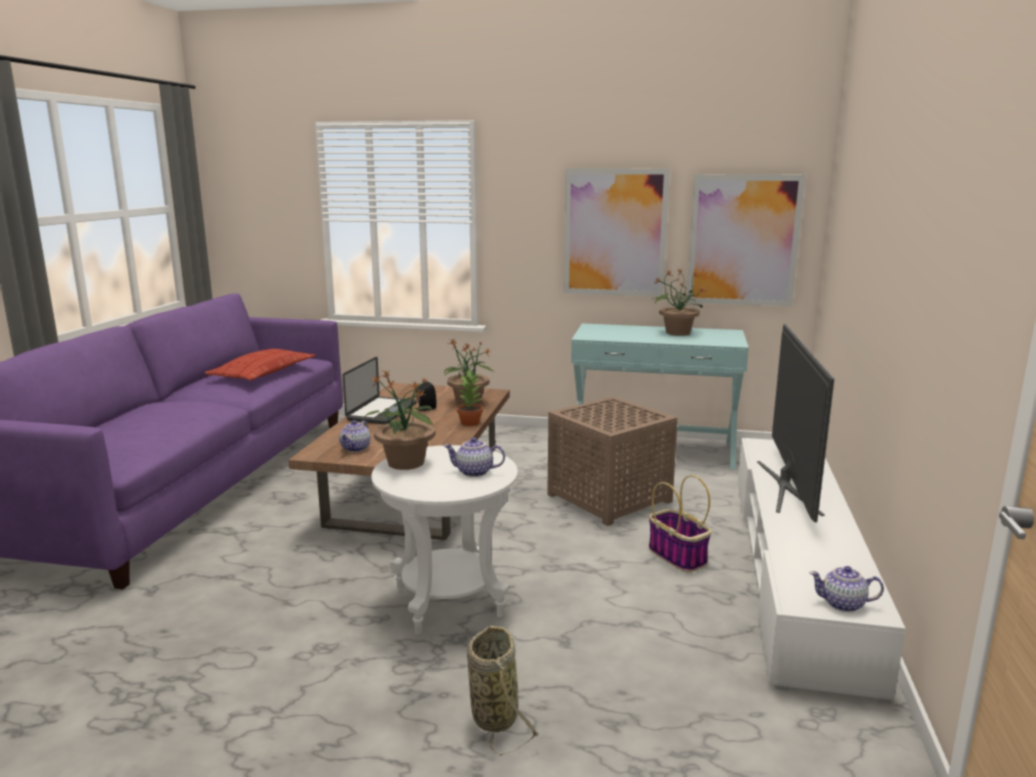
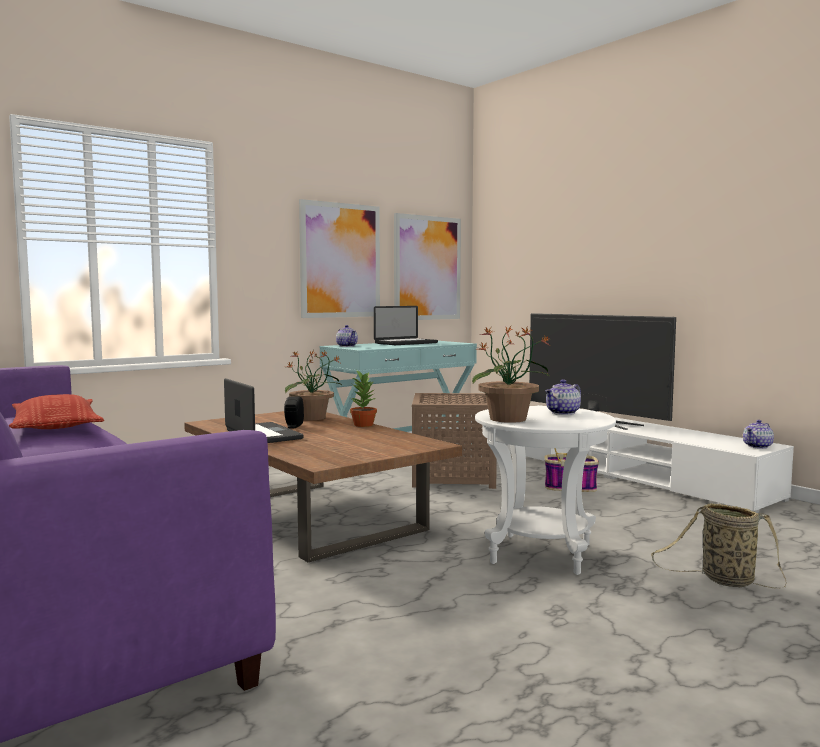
camera: 50 degrees left, 10 degrees down
teapot [339,420,370,452] -> teapot moved to [336,325,358,347]
potted plant [653,268,705,336] -> laptop [374,306,438,345]

